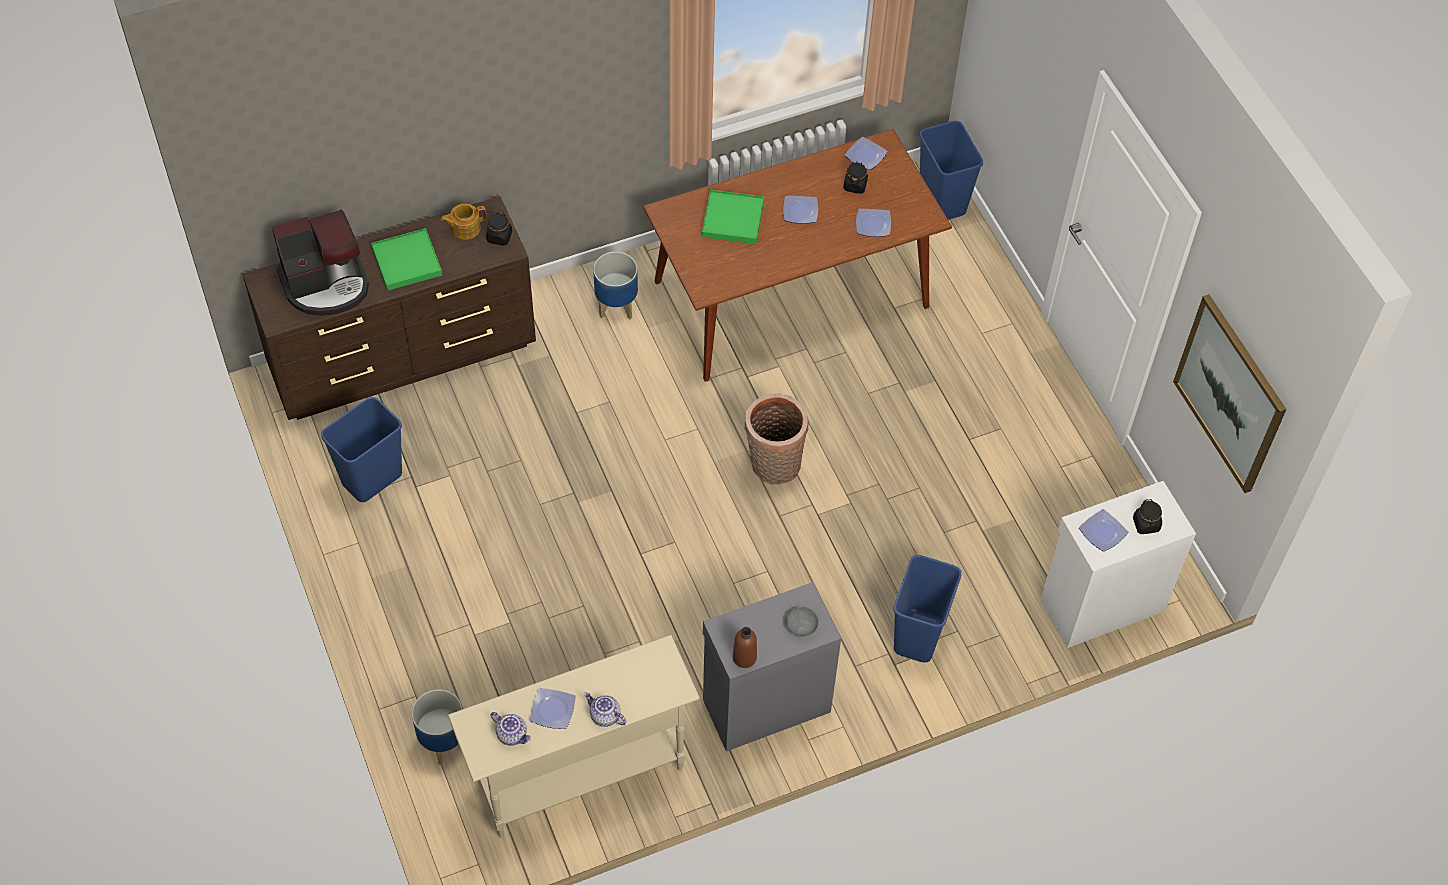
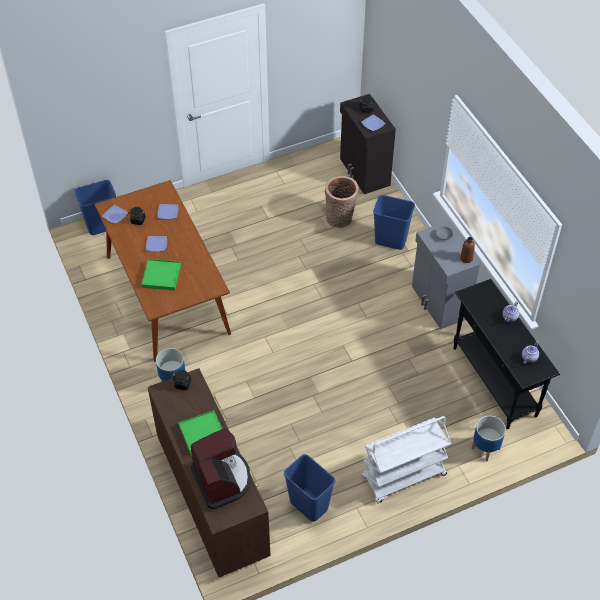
camera: 90 degrees left, 5 degrees down
teapot [441,204,487,240] -> none
beige console table [448,635,700,838] -> black console table [453,279,560,429]
plate [530,688,576,729] -> none
basket [744,393,809,485] -> basket moved to [325,176,359,228]
white cabinet [1040,481,1196,648] -> black cabinet [340,94,396,194]
picture [1173,294,1287,493] -> none
none -> white cart [362,416,451,504]

